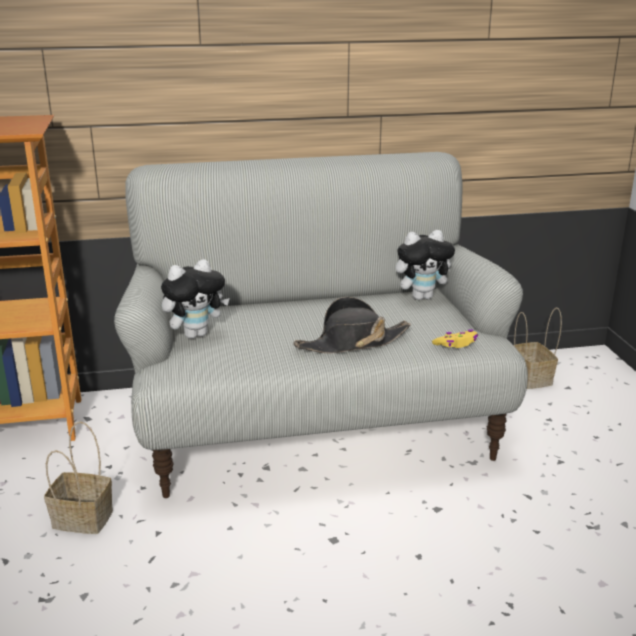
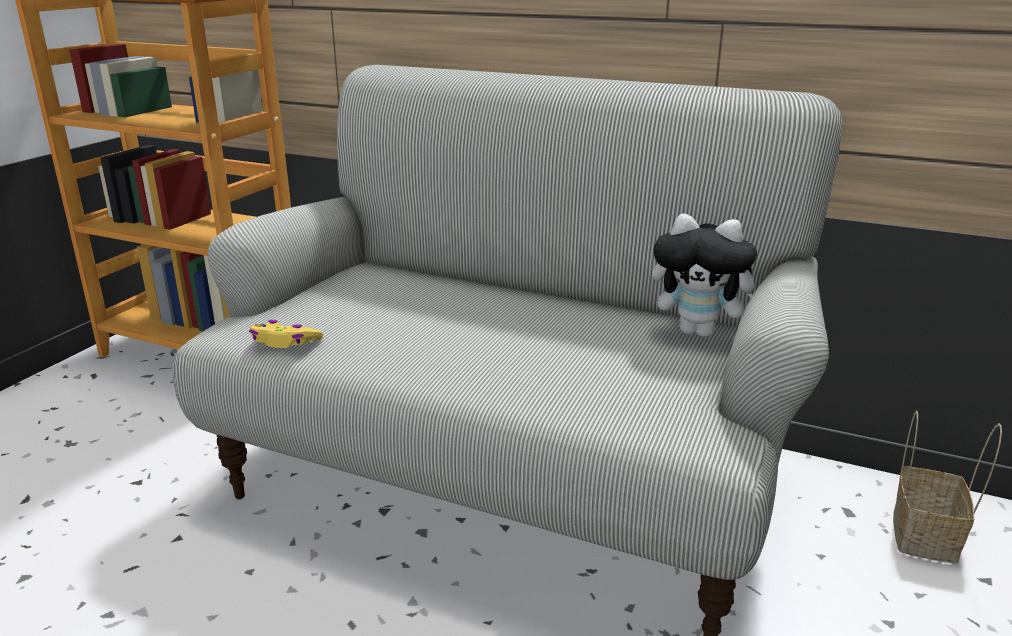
camera: 35 degrees right, 0 degrees up
basket [44,421,113,534] -> none
plush toy [161,259,230,339] -> none
black hat [293,297,411,353] -> none
yellow game controller [432,329,478,348] -> yellow game controller moved to [249,320,323,348]

